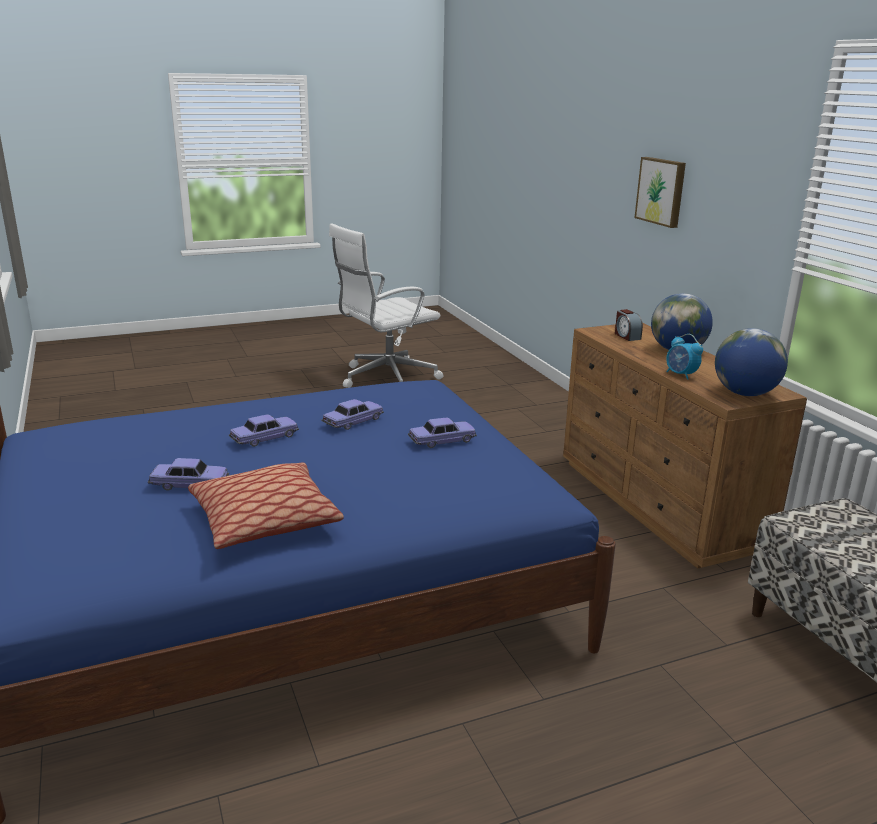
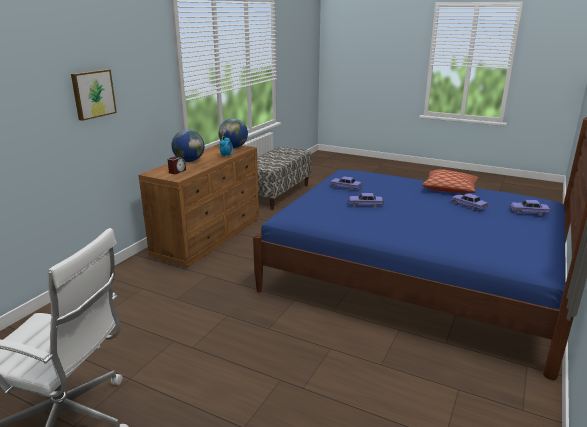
camera: 130 degrees left, 0 degrees up
toy car [229,414,299,447] -> toy car moved to [510,200,551,216]

